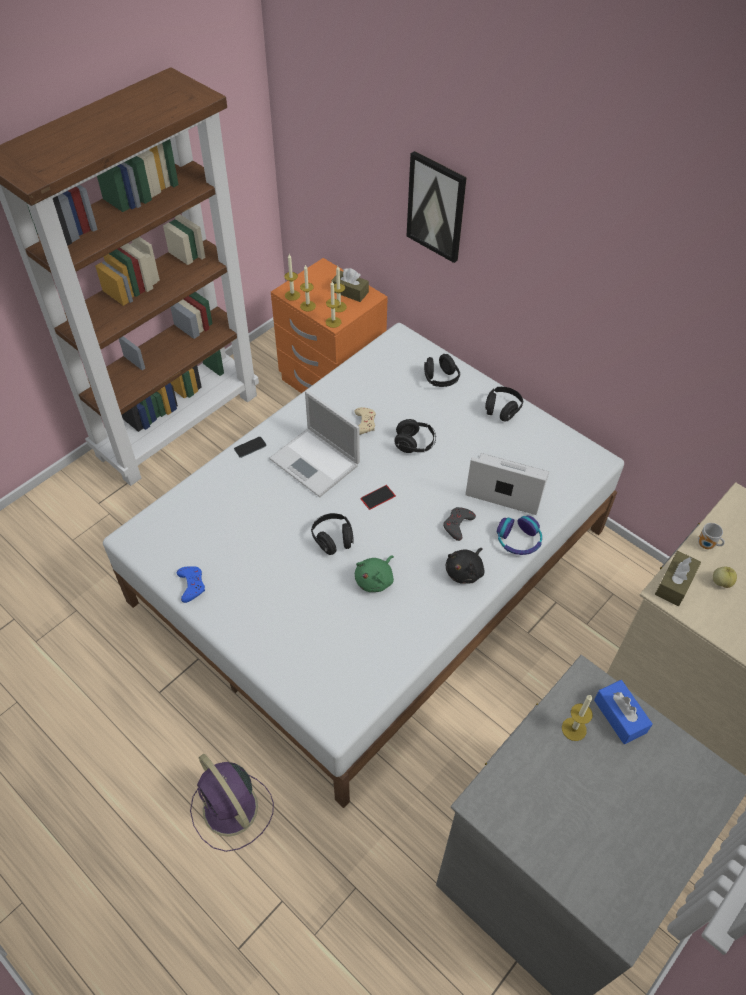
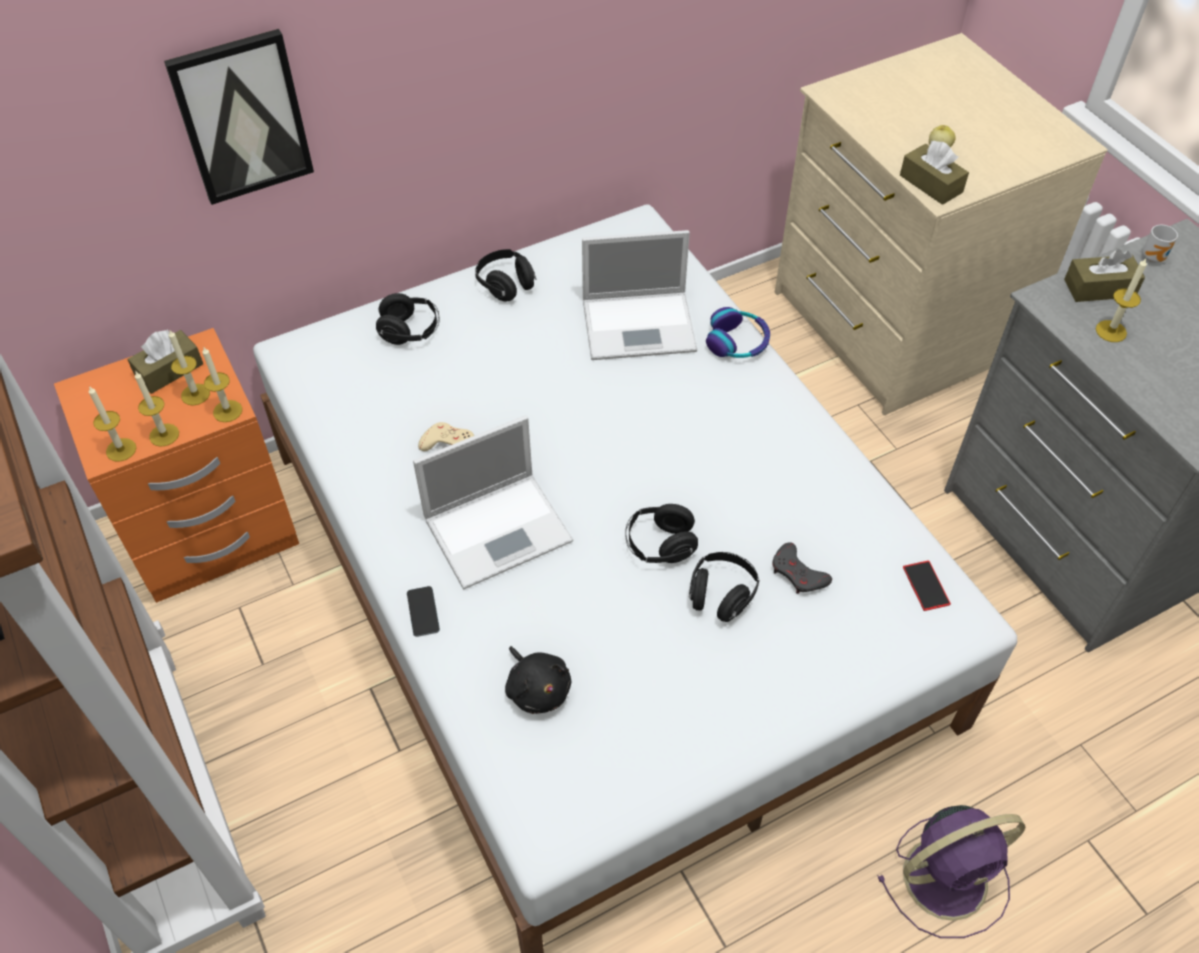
camera: 70 degrees left, 0 degrees up
blue game controller [177,566,205,603] -> none
green plush toy [355,556,394,592] -> none
phone [360,485,396,510] -> phone moved to [903,560,951,611]
black headphones [394,419,436,453] -> black headphones moved to [689,552,759,622]
grey game controller [443,507,476,541] -> grey game controller moved to [772,542,832,594]
black plush toy [445,548,485,584] -> black plush toy moved to [505,646,571,714]
laptop [465,453,549,515] -> laptop turned 135 degrees counterclockwise [582,230,697,360]
blue tissue box [594,680,653,744] -> brown tissue box [1064,249,1145,302]
mug [698,523,725,549] -> mug moved to [1143,225,1178,263]

